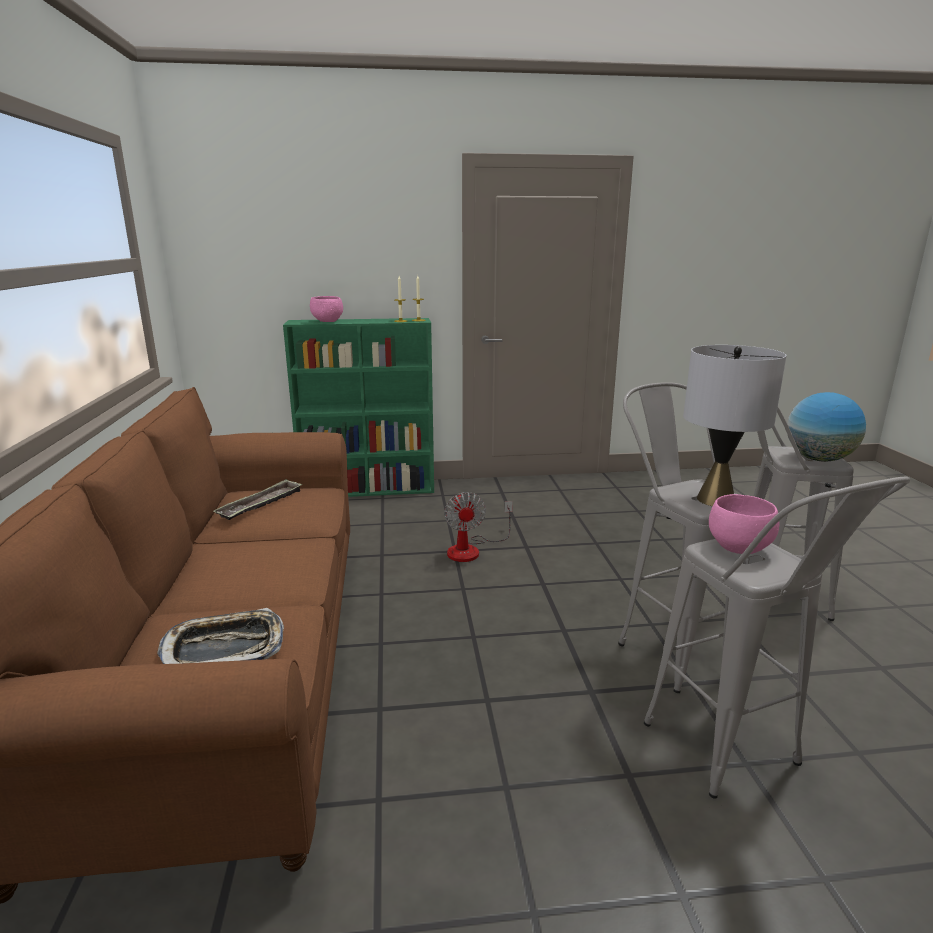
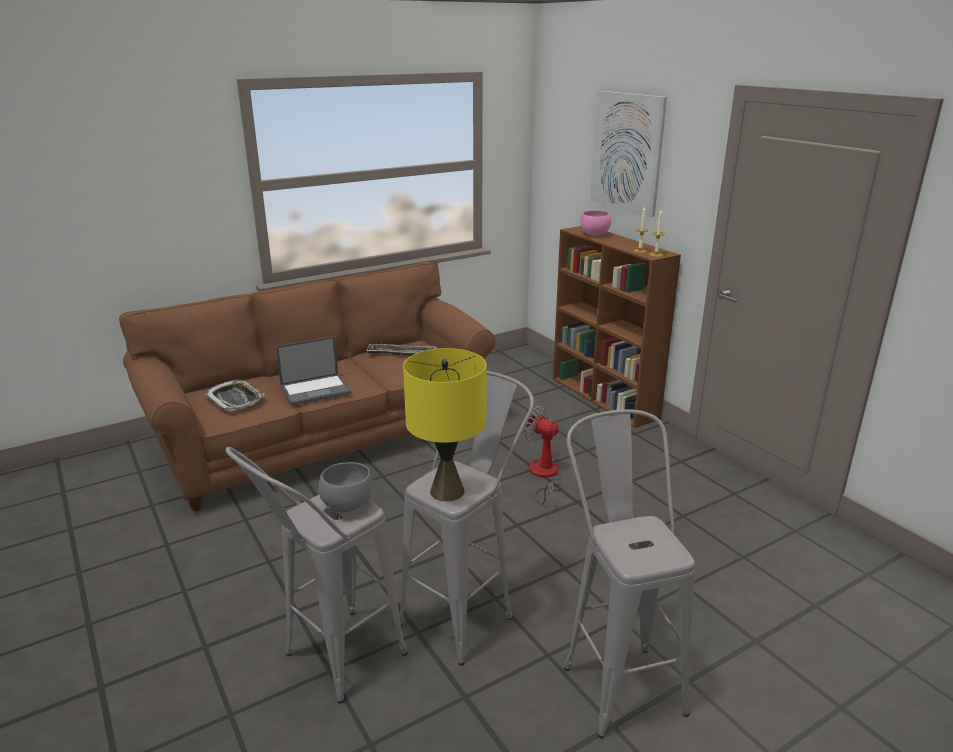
camera: 65 degrees right, 5 degrees up
green bookcase [283,318,434,497] -> brown bookcase [553,226,681,428]
fan [444,492,513,562] -> fan turned 75 degrees clockwise [523,406,563,505]
grey table lamp [683,345,787,506] -> yellow table lamp [403,348,486,501]
pink bowl [709,494,779,554] -> grey bowl [318,462,373,512]
globe [787,392,866,462] -> none
none -> laptop [276,336,351,406]
none -> picture [590,91,667,217]

